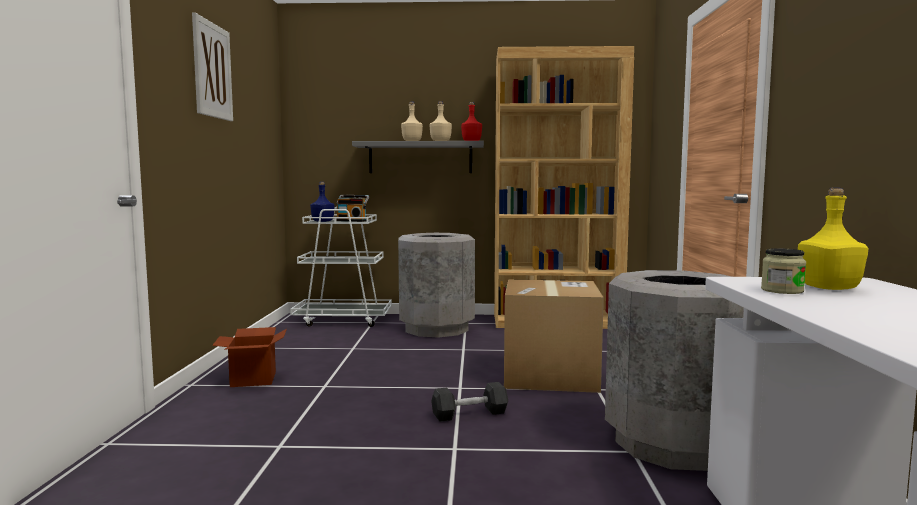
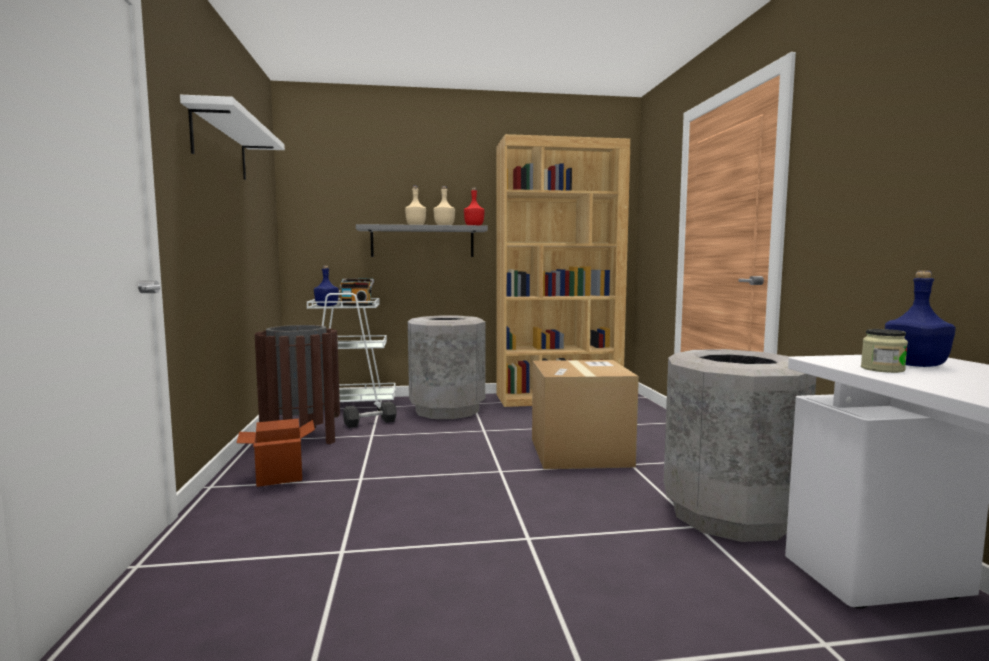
camera: 10 degrees left, 0 degrees up
picture [192,12,233,121] -> white shelf [180,95,285,180]
grey dumbbell [431,382,508,422] -> grey dumbbell moved to [343,401,397,428]
yellow bottle [798,188,869,290] -> blue bottle [885,271,956,367]
none -> brown trash can [255,325,340,444]

